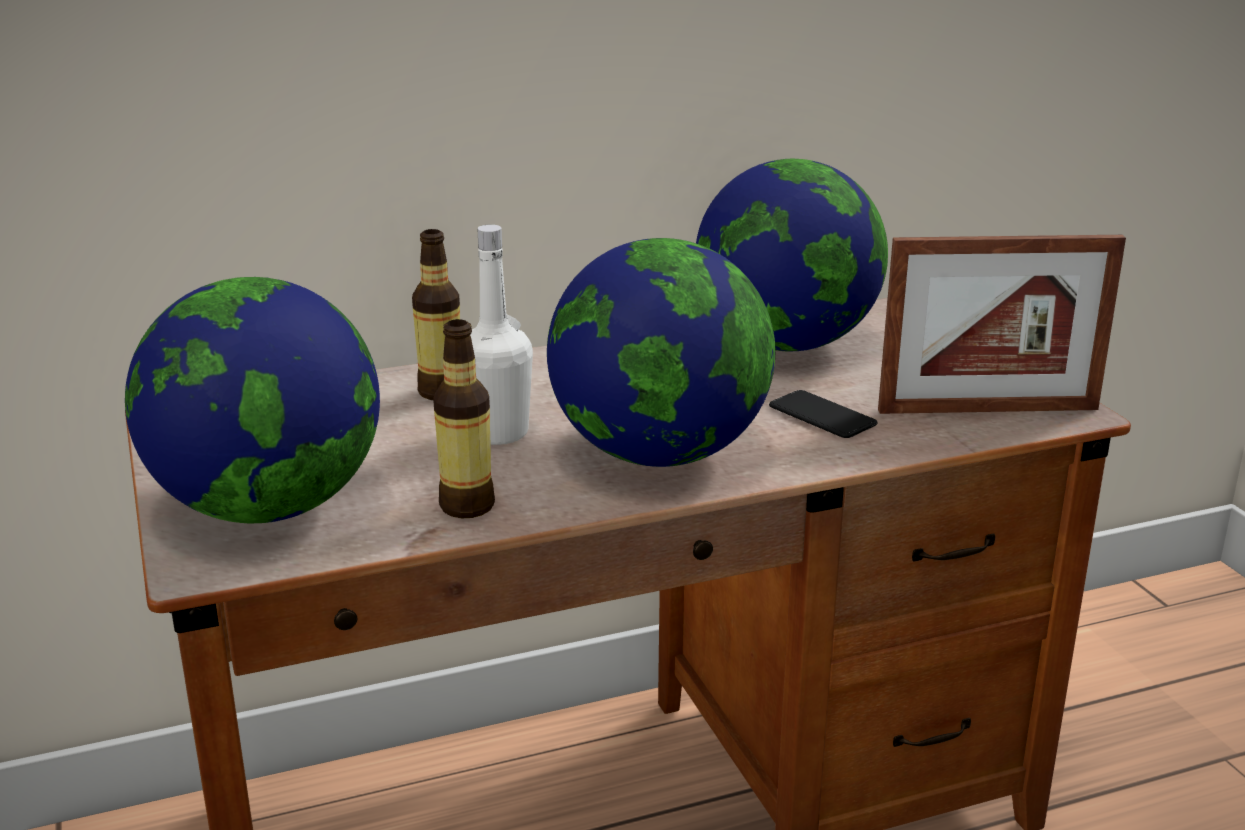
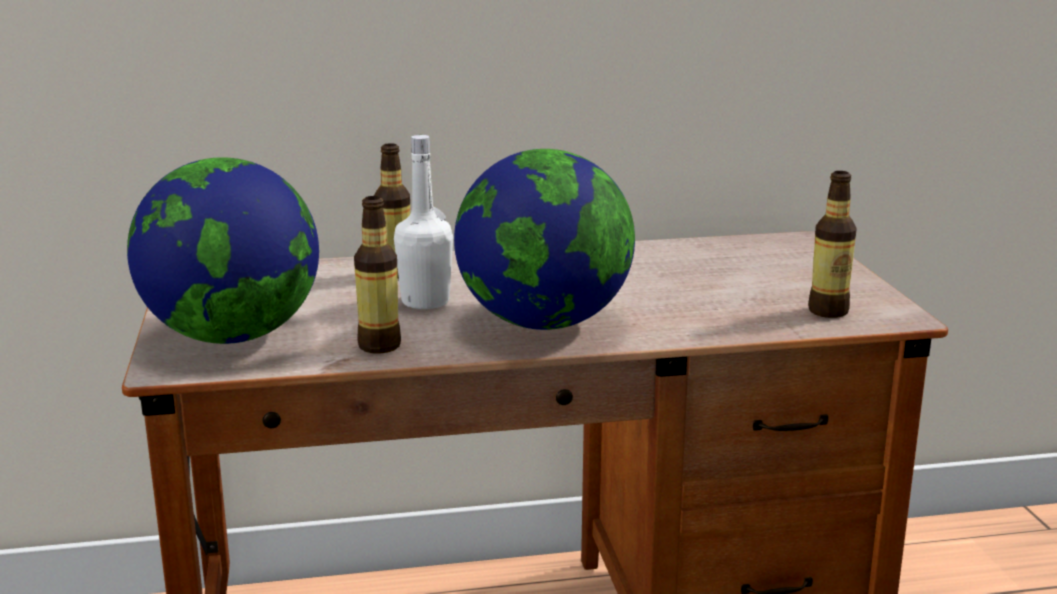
camera: 10 degrees right, 5 degrees down
globe [696,159,888,351] -> none
phone [769,390,878,438] -> none
picture frame [878,235,1126,414] -> bottle [808,171,857,318]

